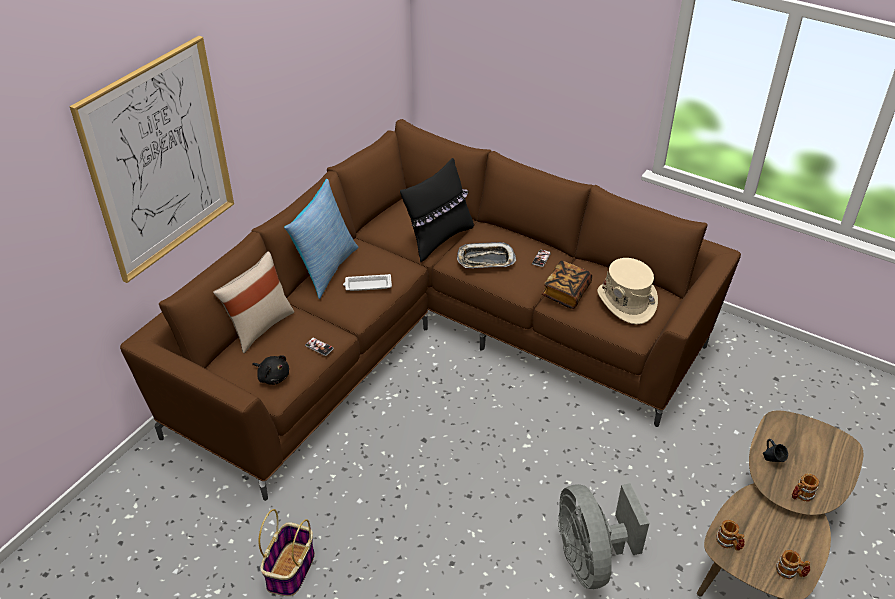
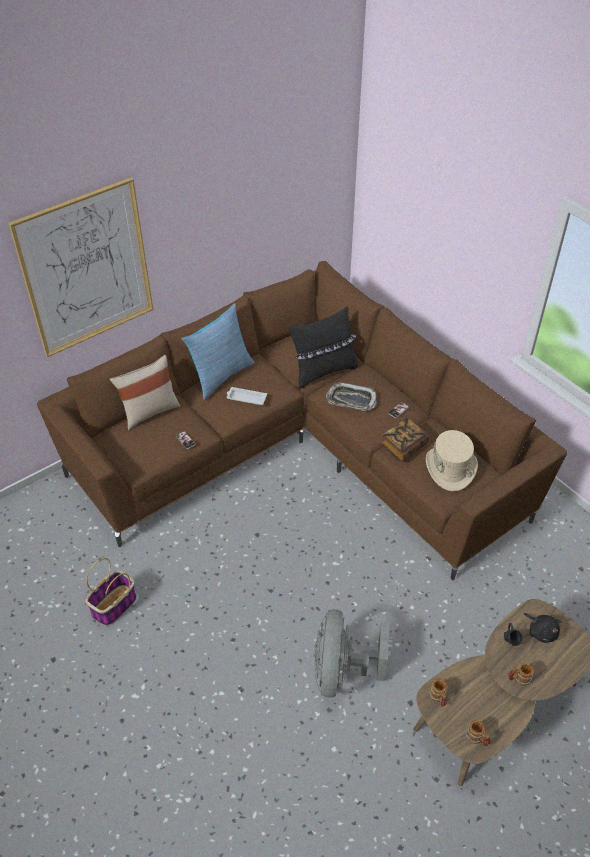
camera: 20 degrees right, 5 degrees up
black plush toy [252,355,289,385] -> black plush toy moved to [524,613,561,643]

